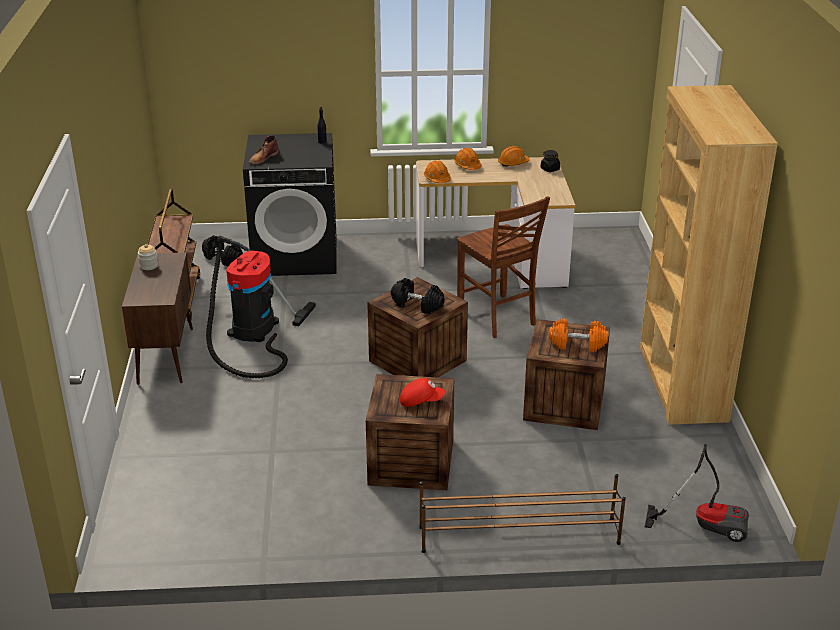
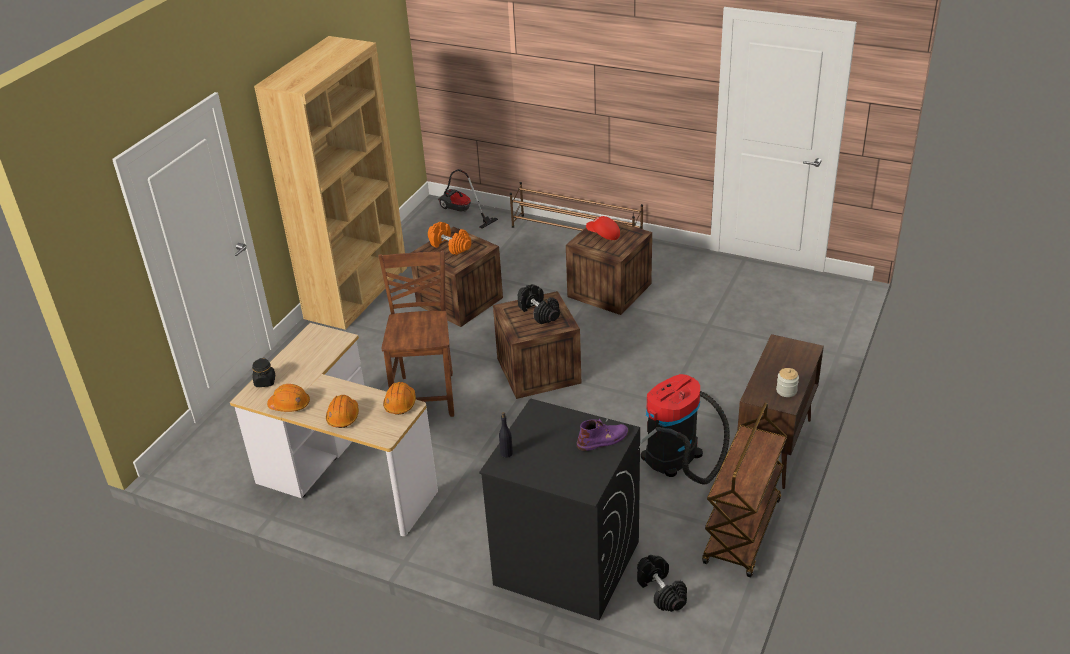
camera: 150 degrees left, 5 degrees up
brown boot [249,135,280,165] -> purple boot [577,419,629,451]

